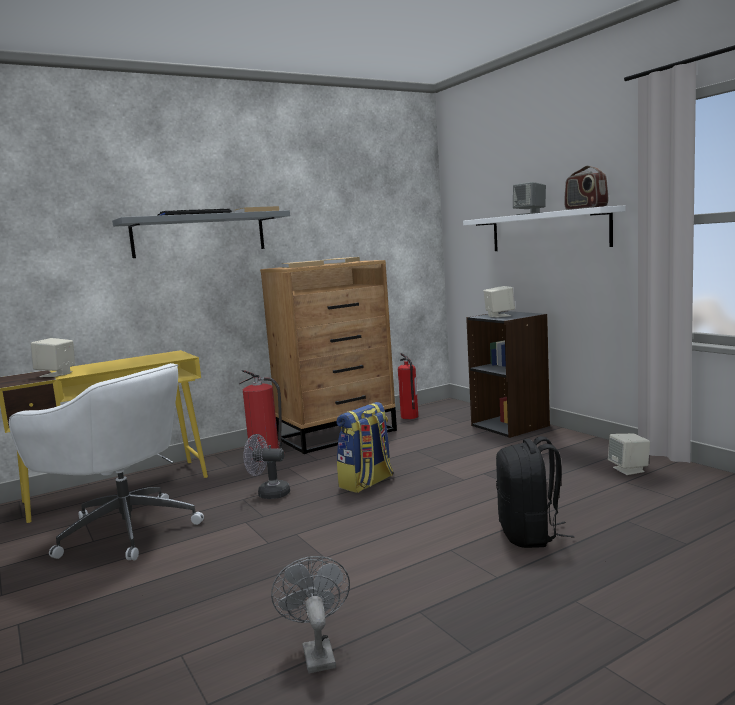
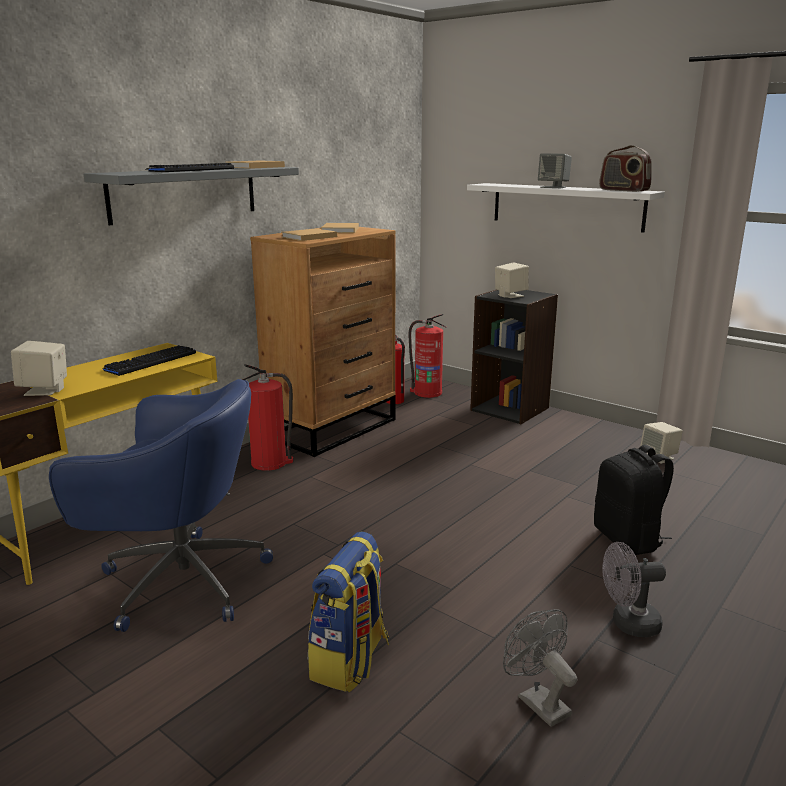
camera: 20 degrees left, 10 degrees up
white office chair [9,363,204,560] -> blue office chair [49,379,273,632]
grey fan [243,434,290,499] -> grey fan moved to [602,542,666,637]
backpack [337,402,393,493] -> backpack moved to [308,531,389,692]
none -> keyboard [103,345,196,376]
none -> fire extinguisher [409,314,447,398]

